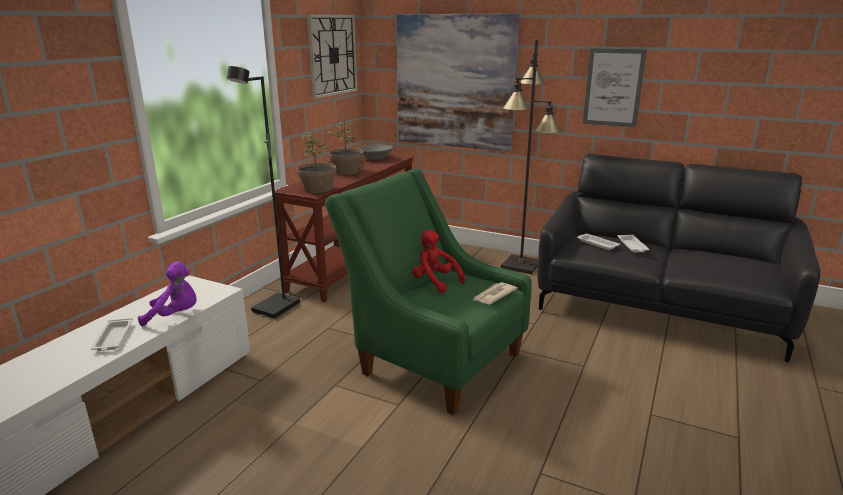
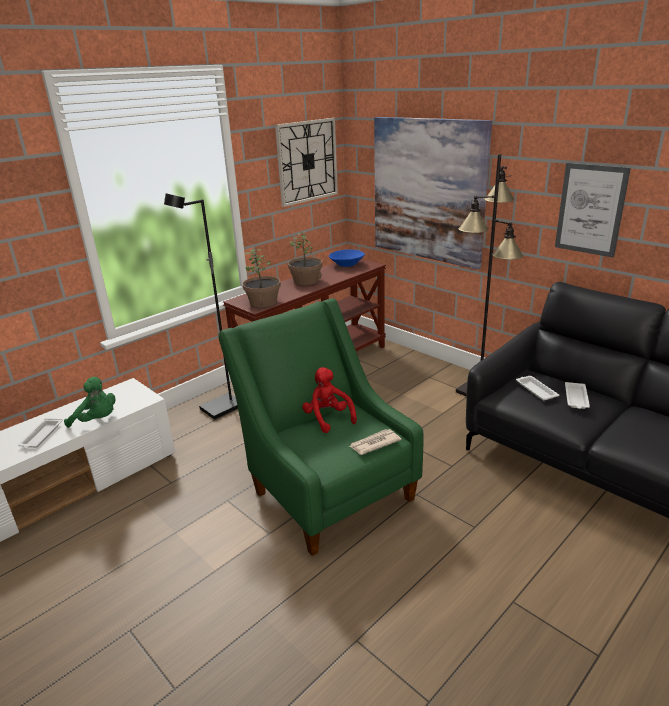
camera: 20 degrees right, 5 degrees up
purple plush toy [138,261,197,326] -> green plush toy [64,377,115,428]
grey bowl [358,144,393,160] -> blue bowl [329,249,365,267]

